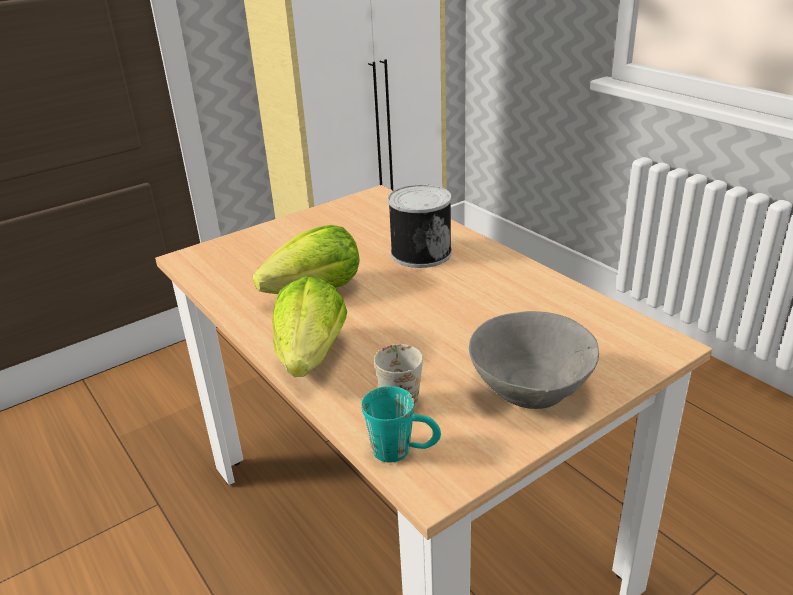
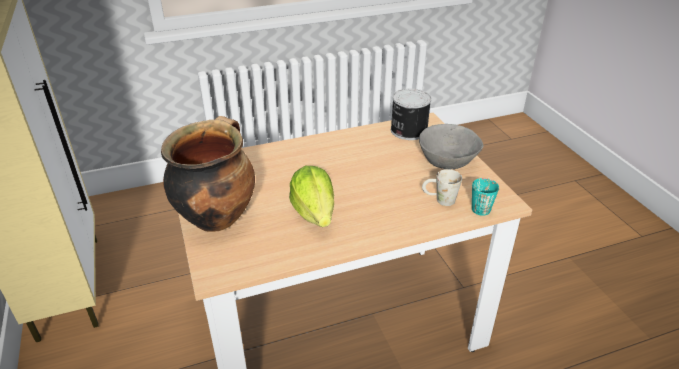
camera: 75 degrees left, 5 degrees up
lettuce [272,276,347,377] -> none
can [388,184,452,268] -> can moved to [391,88,431,140]
none -> cooking pot [161,116,255,232]

